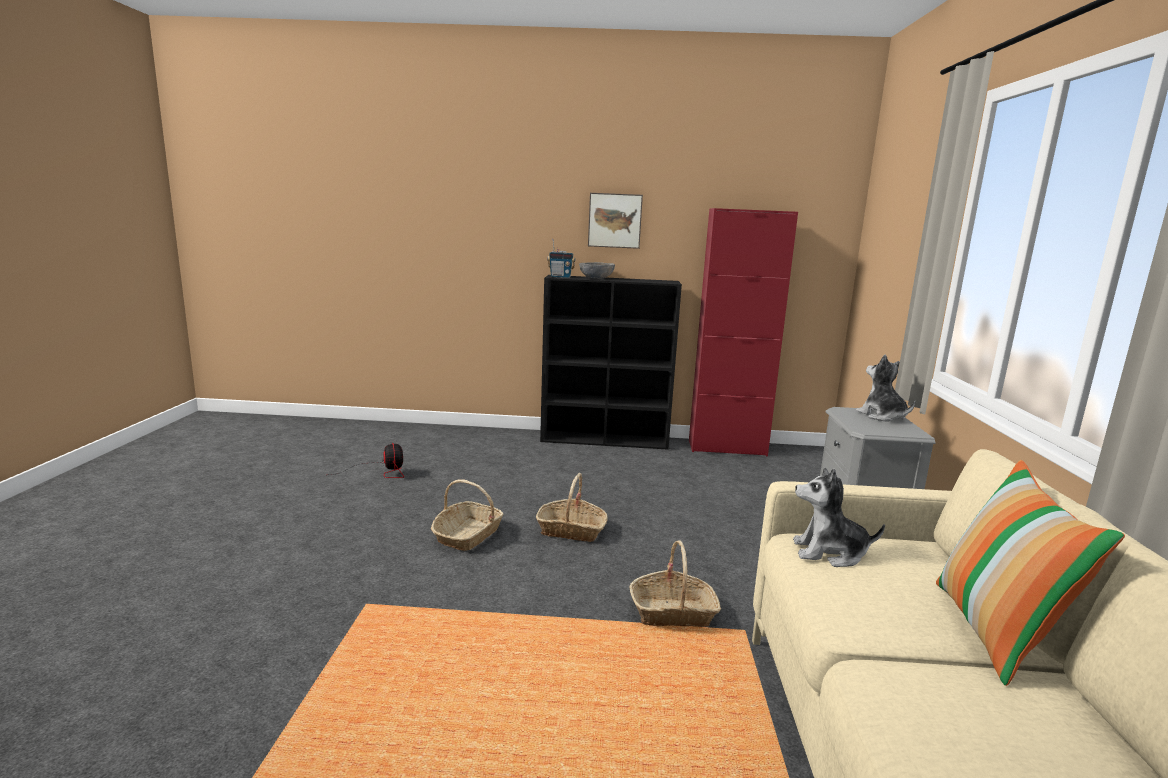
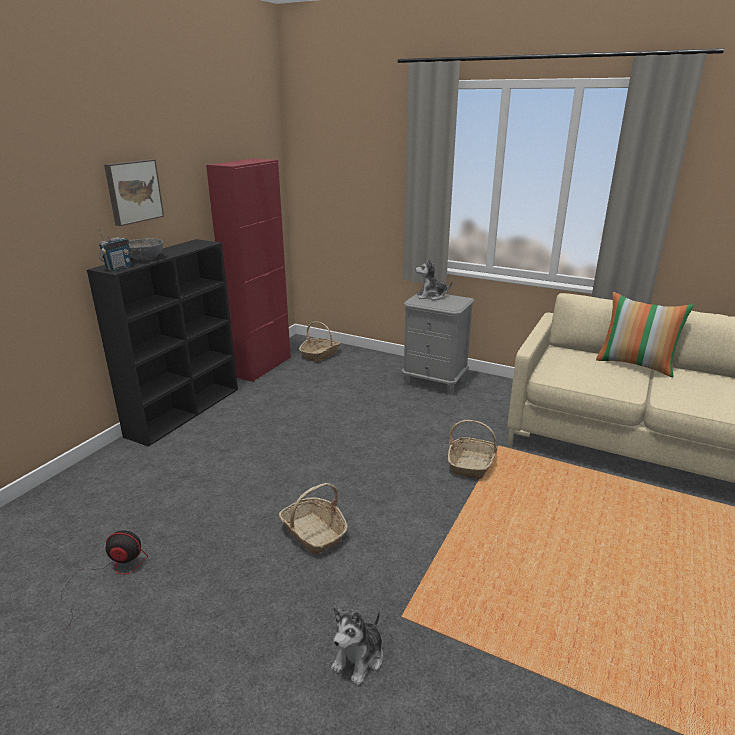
camera: 65 degrees left, 10 degrees up
basket [536,473,608,542] -> basket moved to [299,321,340,362]
plush toy [793,468,885,567] -> plush toy moved to [331,607,383,686]

